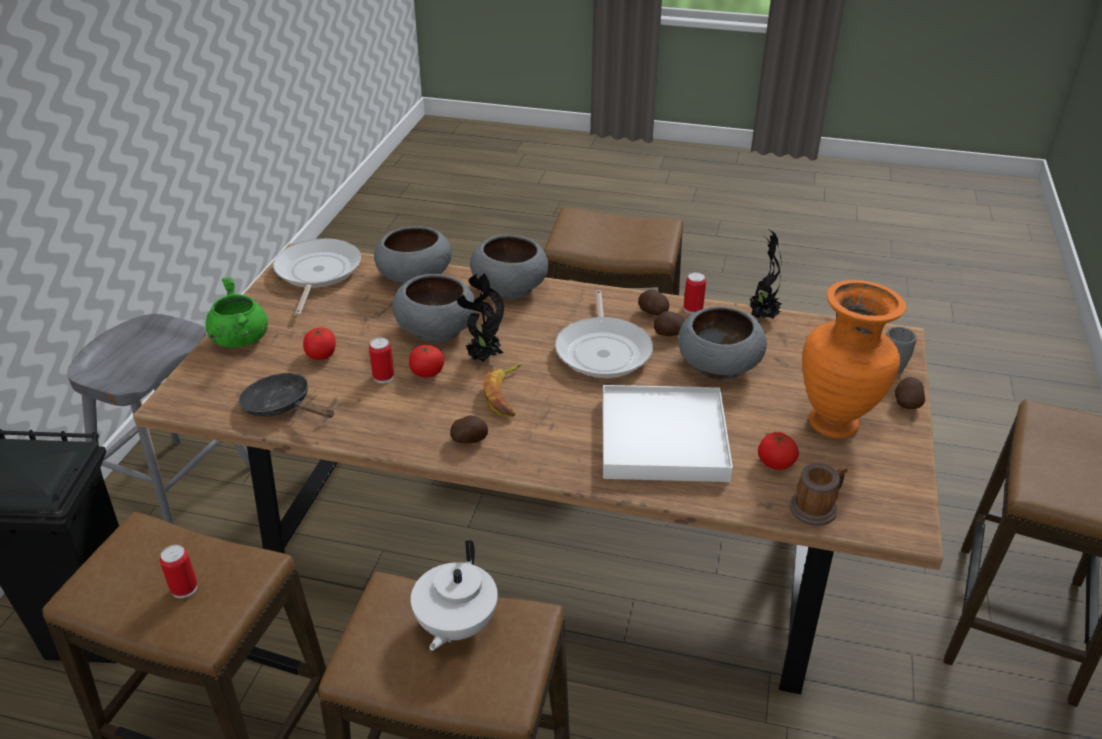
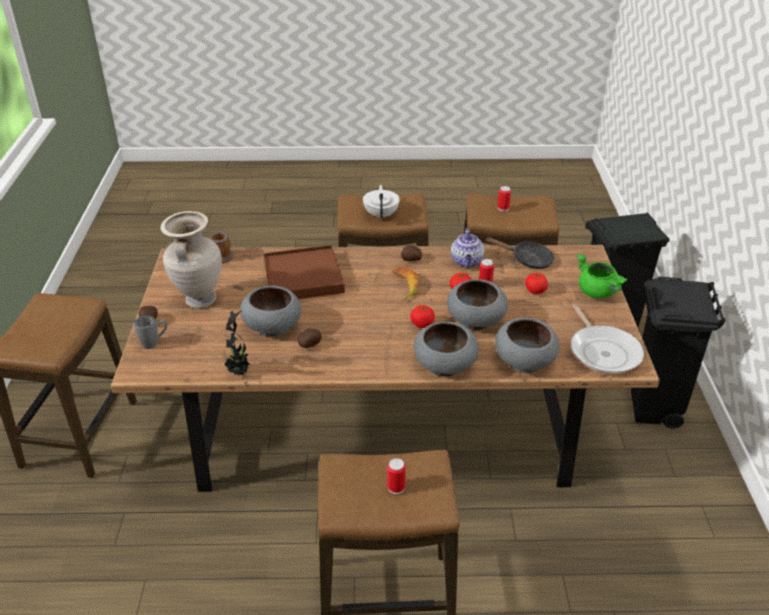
camera: 165 degrees right, 0 degrees up
grey stool [67,314,250,524] -> black trash can [631,277,725,429]
potted plant [457,273,504,362] -> none
frying pan [555,290,653,378] -> none
white tray [603,385,733,482] -> brown tray [263,245,345,299]
potato [638,289,669,316] -> none
can [684,272,706,314] -> can moved to [387,458,406,494]
tomato [758,432,799,470] -> tomato moved to [410,305,435,328]
orange vase [802,280,907,439] -> beige vase [160,211,222,309]
none -> teapot [451,228,484,268]

